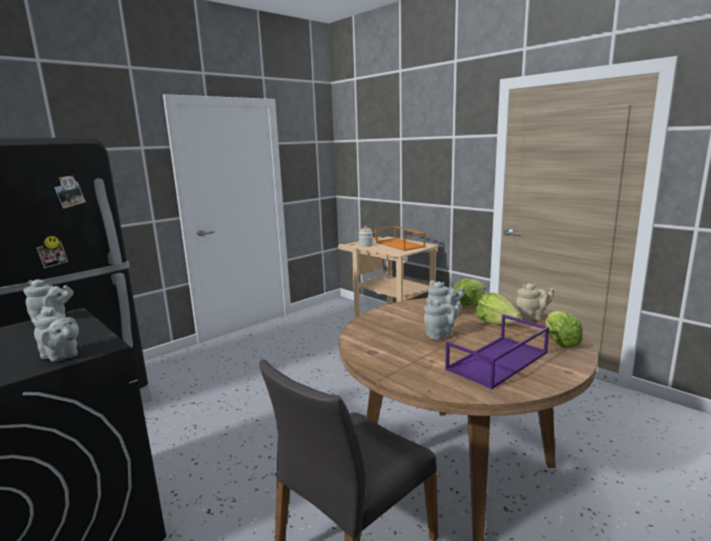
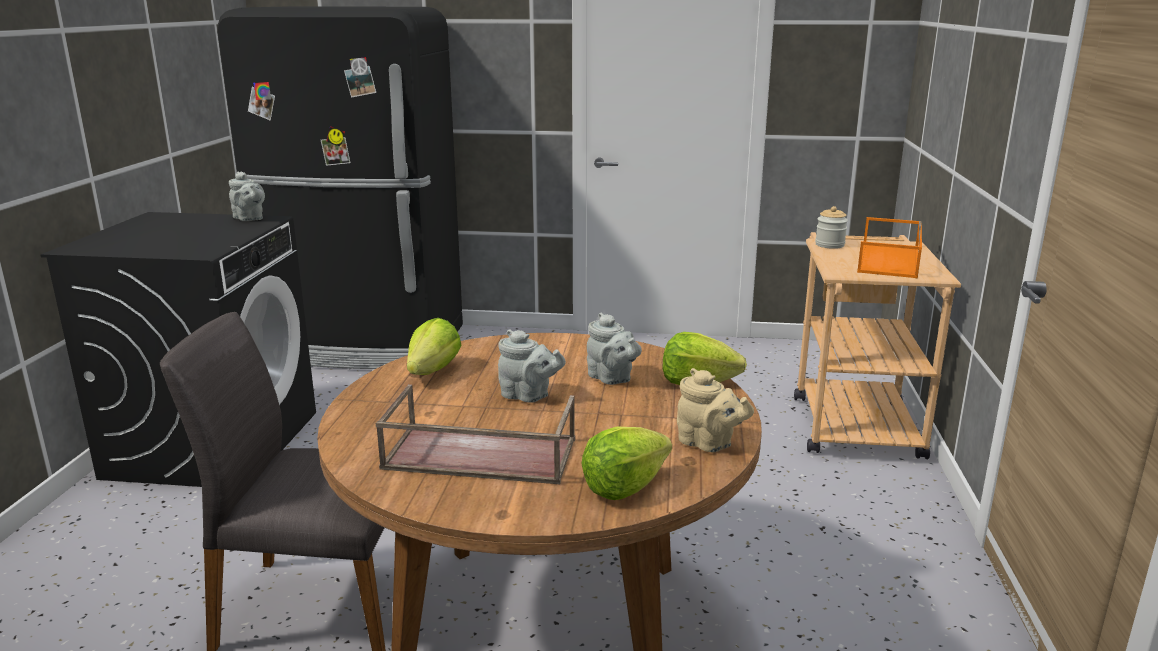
camera: 50 degrees right, 5 degrees up
grey teapot [32,306,79,362] -> none
purple tray [445,314,549,389] -> brown tray [376,384,575,484]
lettuce [476,293,521,325] -> lettuce moved to [407,318,461,375]

